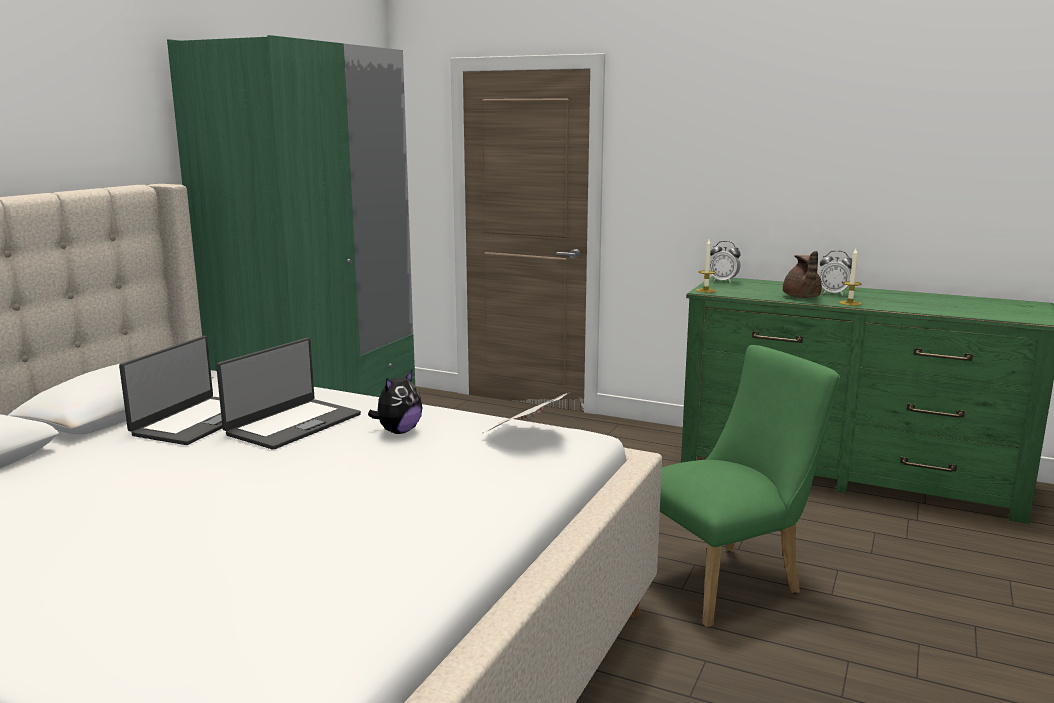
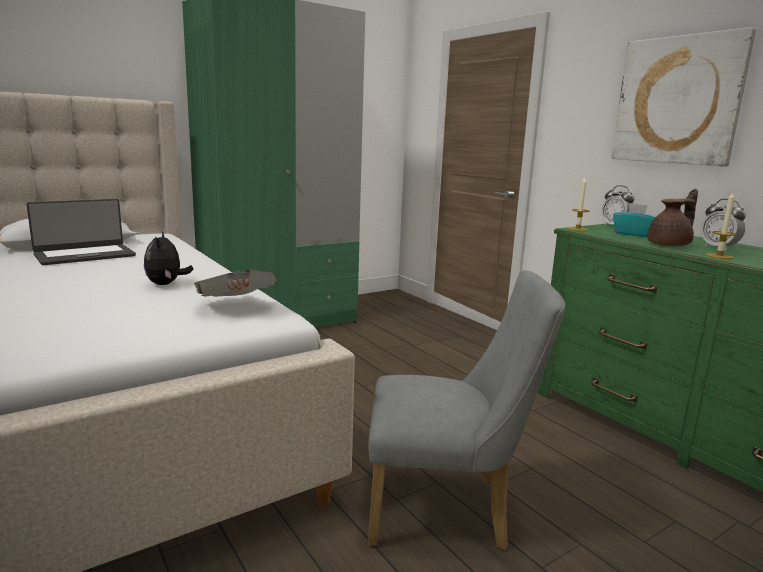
camera: 30 degrees right, 0 degrees up
laptop [216,338,361,450] -> none
plush toy [368,370,422,434] -> plush toy turned 105 degrees clockwise [144,231,193,285]
green chair [660,345,840,627] -> grey chair [368,270,565,550]
brown teapot [783,251,822,298] -> brown teapot turned 150 degrees counterclockwise [648,189,698,246]
none -> picture [611,27,756,167]
none -> turquoise tissue box [613,203,656,237]

